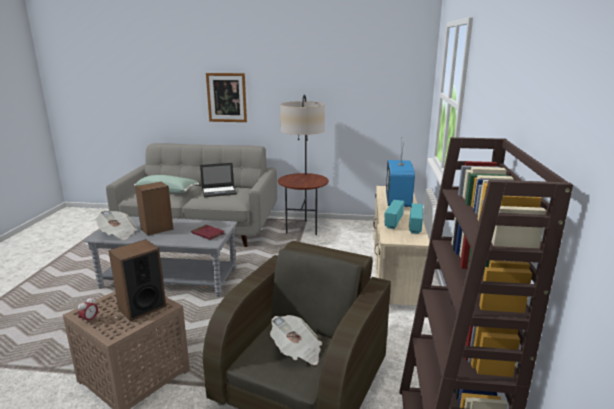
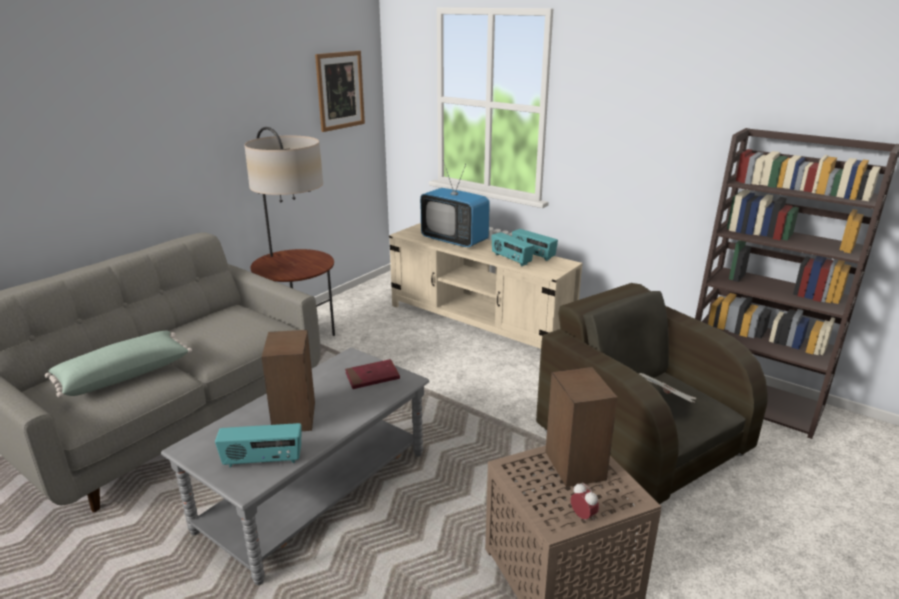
camera: 60 degrees left, 5 degrees up
newspaper [95,210,137,240] -> radio [215,423,302,467]
laptop [200,163,237,197] -> none
picture [206,73,247,122] -> picture moved to [315,51,365,132]

